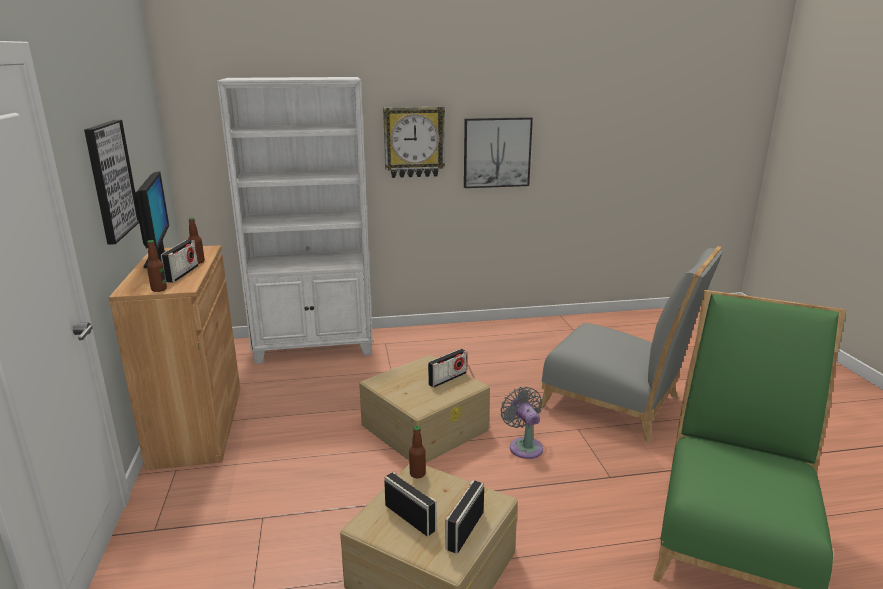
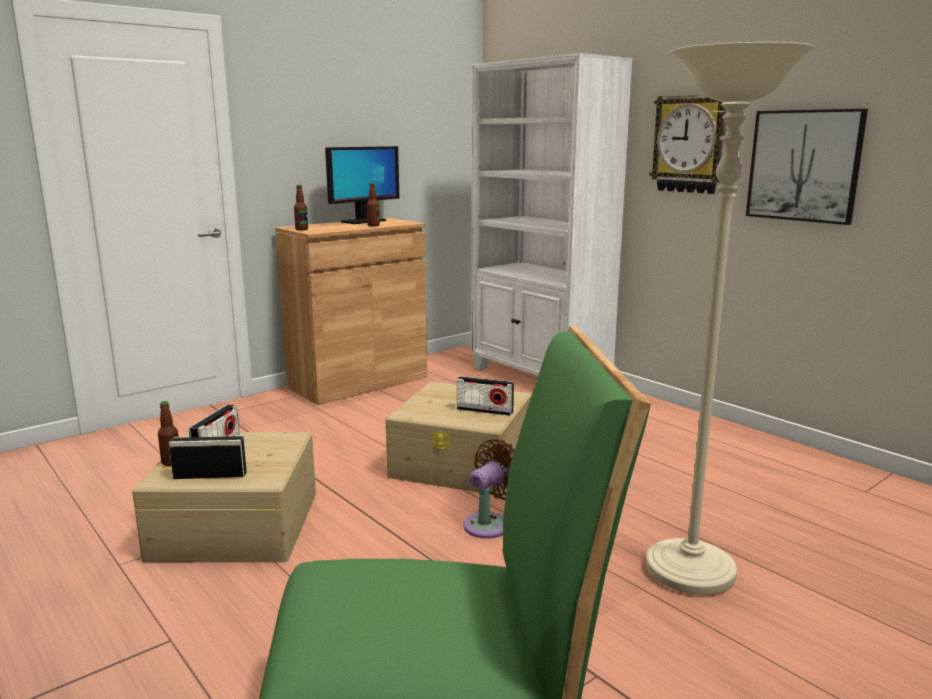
camera: 60 degrees right, 5 degrees down
picture [84,120,139,245] -> none
radio [161,240,198,283] -> none
bottle [409,426,426,478] -> bottle moved to [158,401,179,466]
grey fan [500,387,543,459] -> brown fan [463,439,515,539]
grey chair [538,246,723,443] -> beige floor lamp [646,42,816,595]

